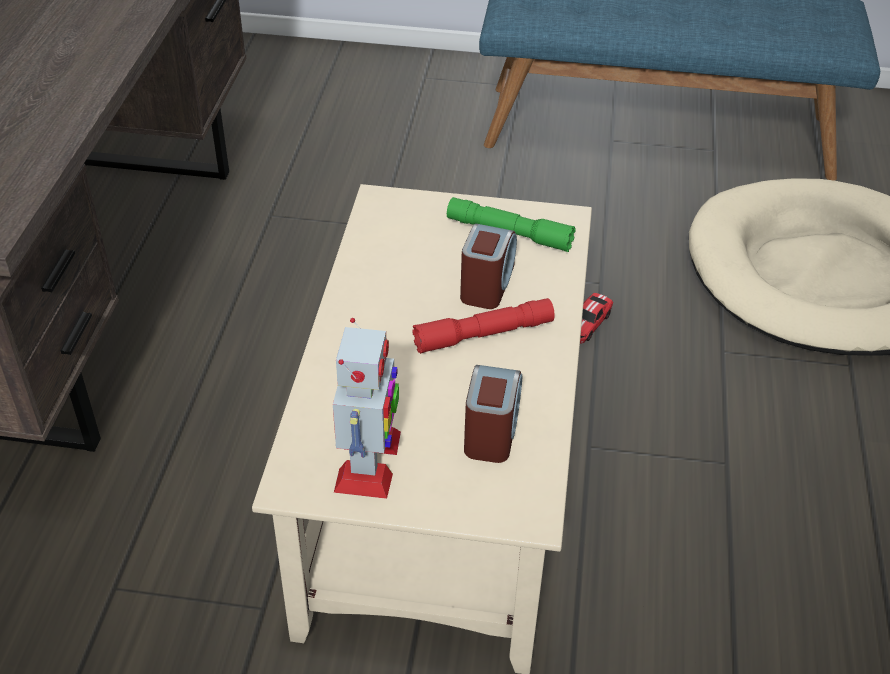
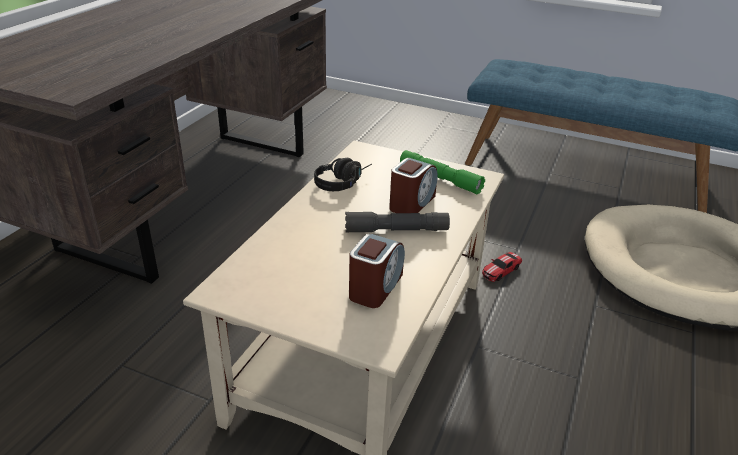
camera: 15 degrees right, 10 degrees down
toy robot [333,318,401,499] -> none
red flashlight [412,298,555,354] -> grey flashlight [345,212,450,233]
none -> black headphones [314,158,372,191]

